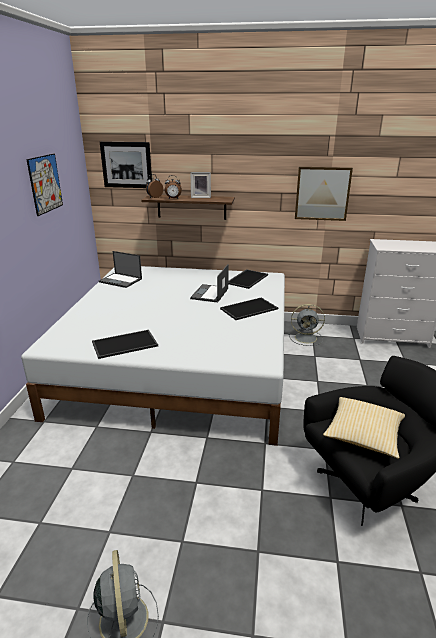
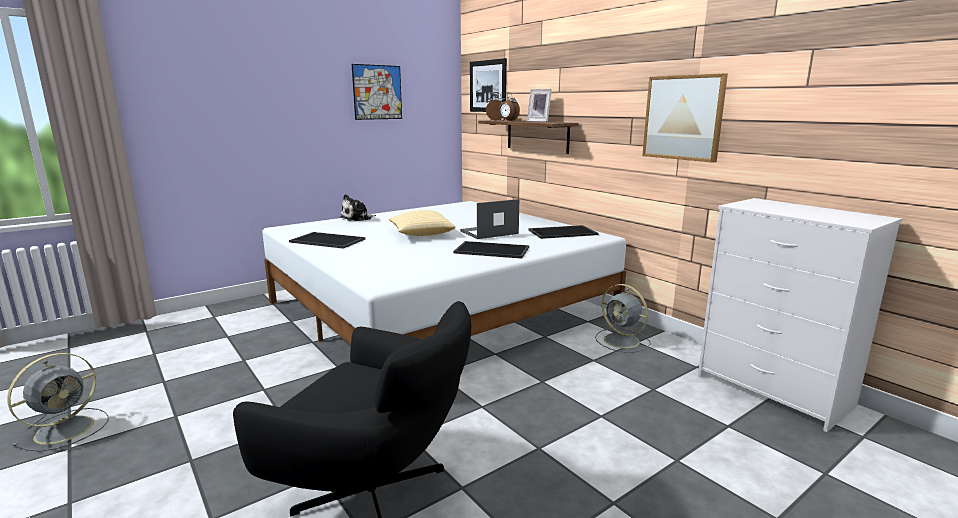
camera: 45 degrees right, 10 degrees down
laptop [99,251,142,288] -> none
pillow [323,397,405,459] -> pillow moved to [389,210,455,236]
none -> plush toy [340,194,376,221]

